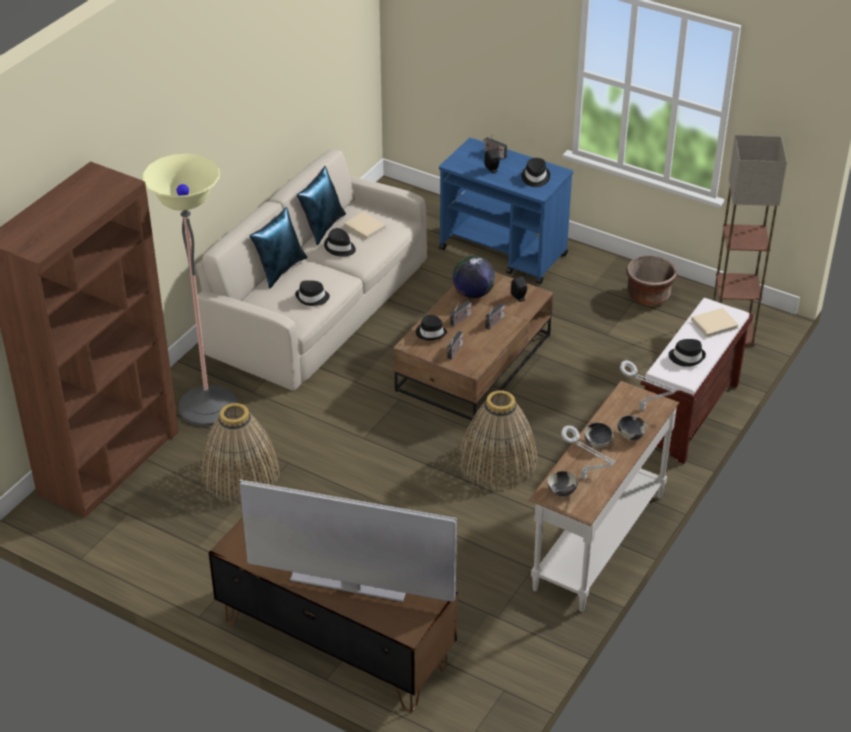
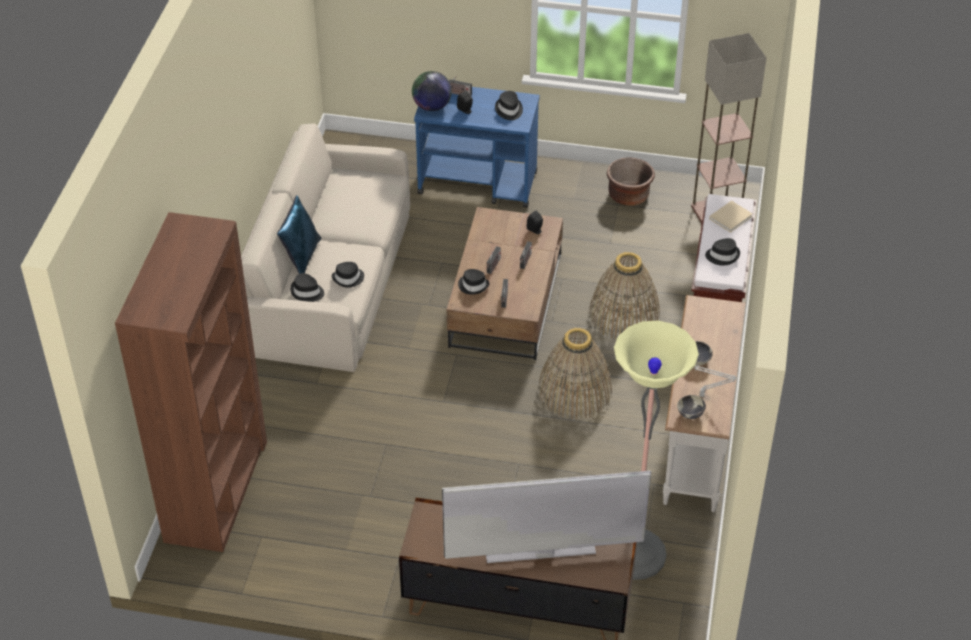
camera: 20 degrees left, 5 degrees up
floor lamp [142,154,237,427] -> floor lamp moved to [614,321,699,580]
basket [201,403,280,503] -> basket moved to [589,252,660,339]
blue pillow [297,166,346,245] -> none
black hat [324,228,356,257] -> black hat moved to [290,273,324,302]
beige book [344,212,386,239] -> none
globe [452,255,495,298] -> globe moved to [412,71,452,111]
bowl [618,415,647,440] -> none
grey table lamp [620,360,676,411] -> none

